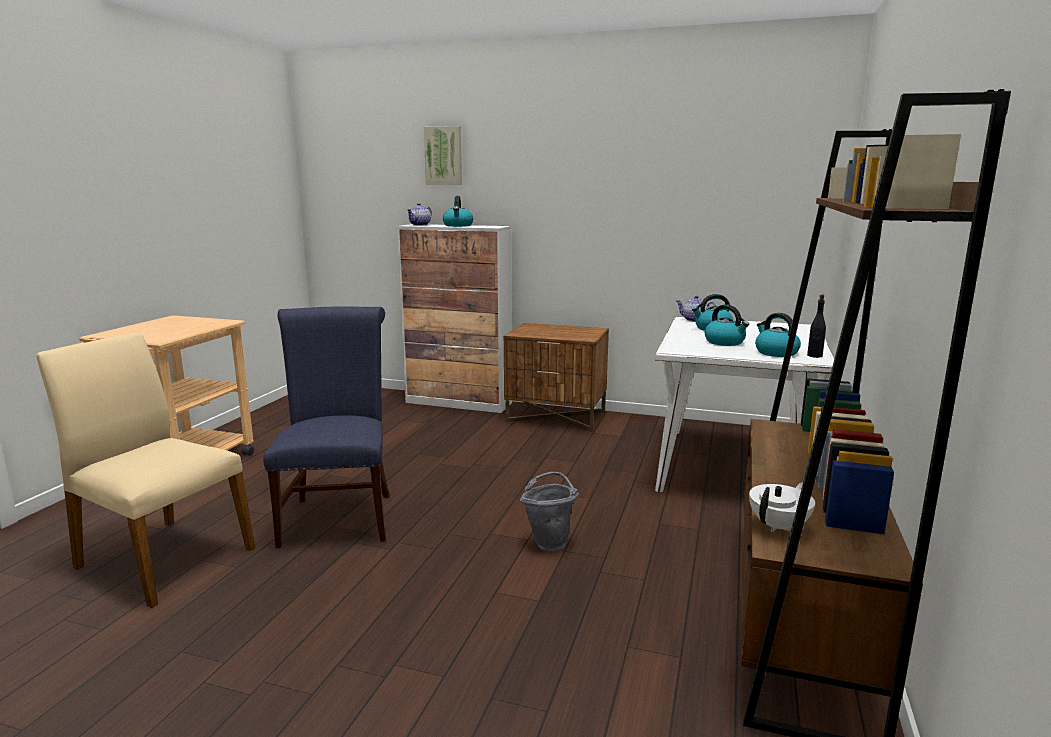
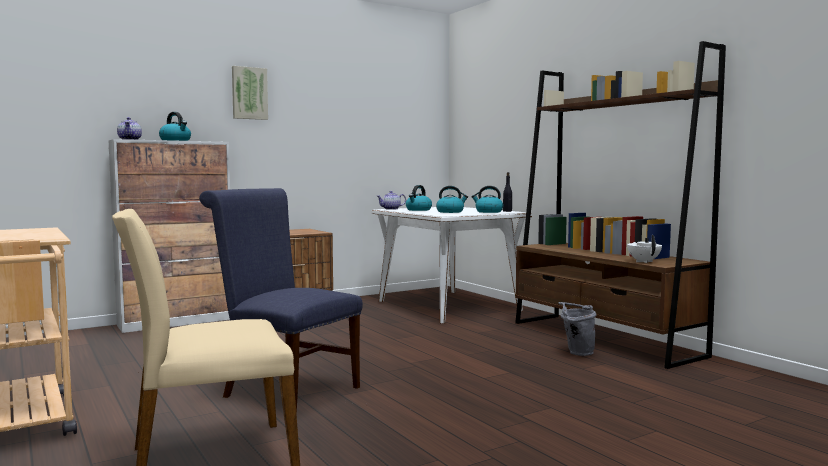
camera: 50 degrees left, 10 degrees down
picture [424,126,462,185] -> picture moved to [232,66,268,120]
grey bucket [520,472,579,551] -> grey bucket moved to [558,302,596,356]

